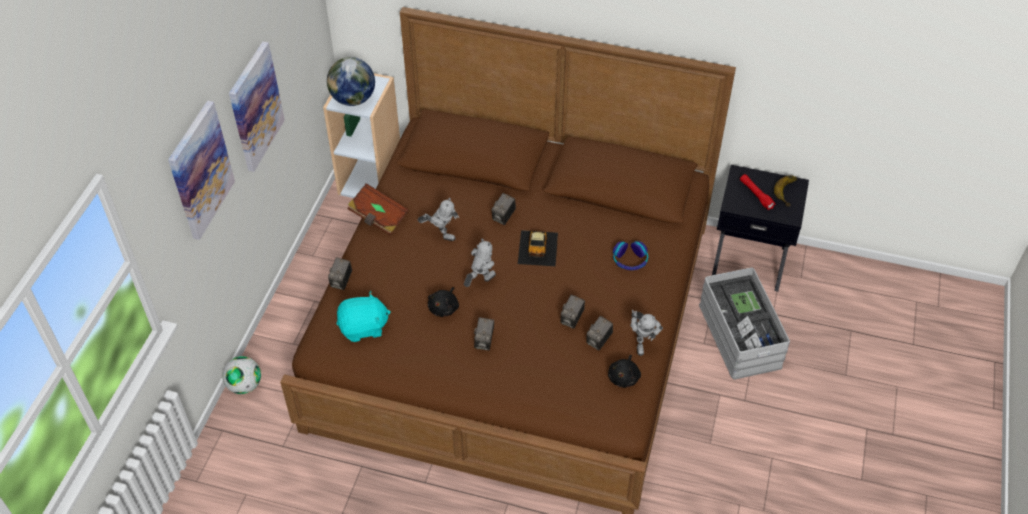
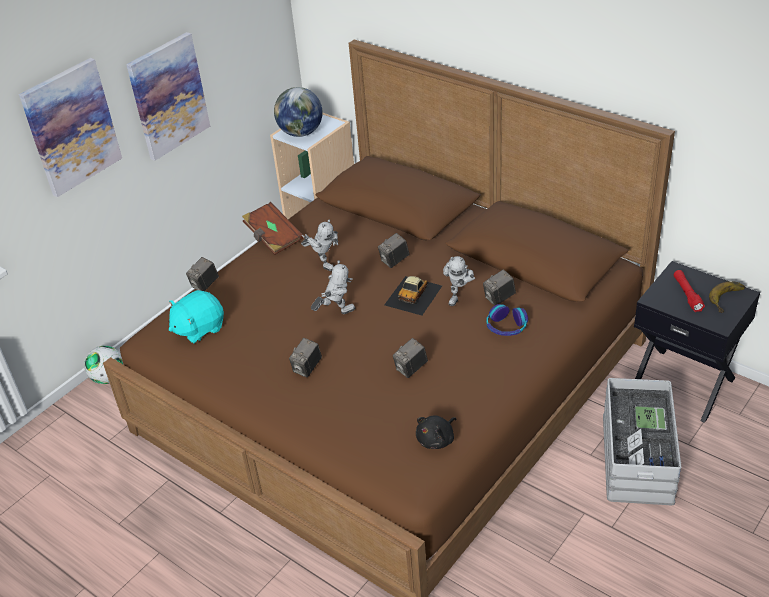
camera: 25 degrees right, 10 degrees down
turquoise plush toy [337,291,391,342] -> turquoise plush toy turned 135 degrees clockwise [168,290,224,344]
black plush toy [428,287,459,317] -> none
camera [586,316,613,350] -> camera moved to [483,269,516,306]
toy robot [630,310,663,356] -> toy robot moved to [443,256,475,306]

